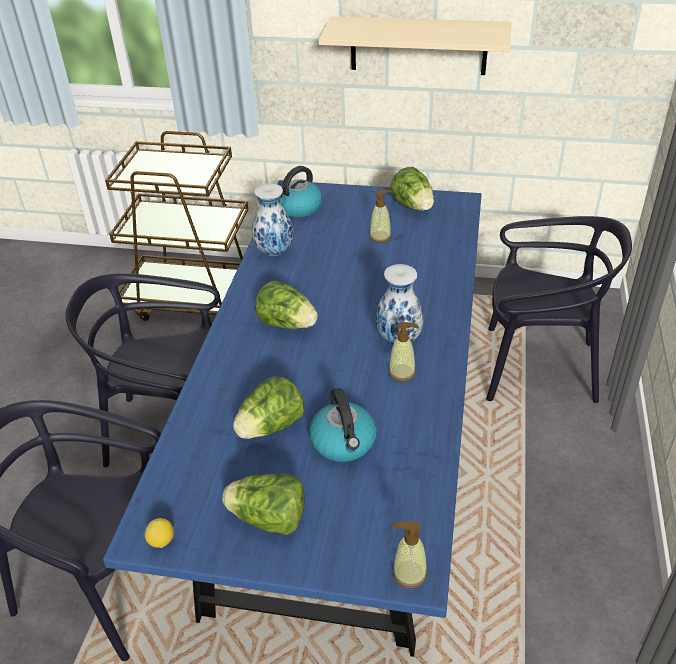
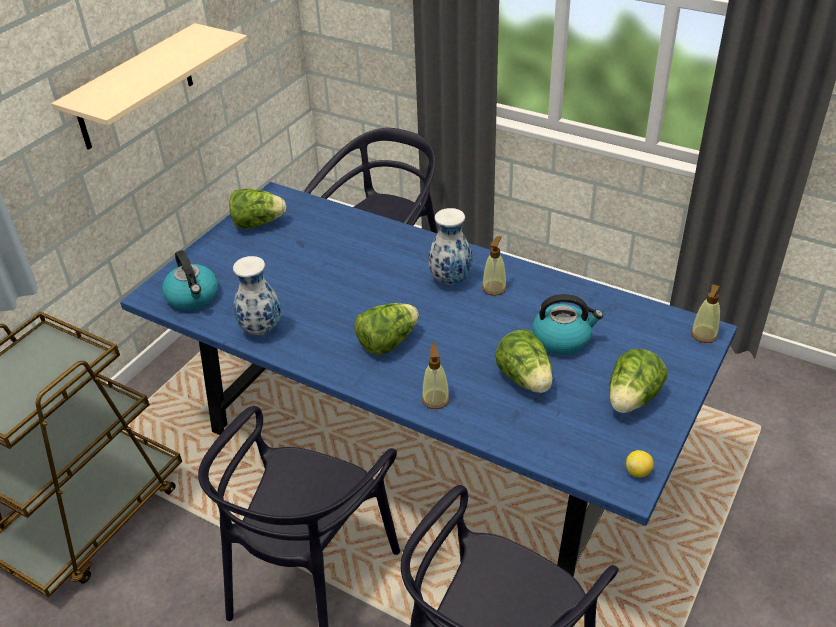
camera: 70 degrees left, 0 degrees up
soap dispenser [369,190,392,243] -> soap dispenser moved to [422,343,450,409]

